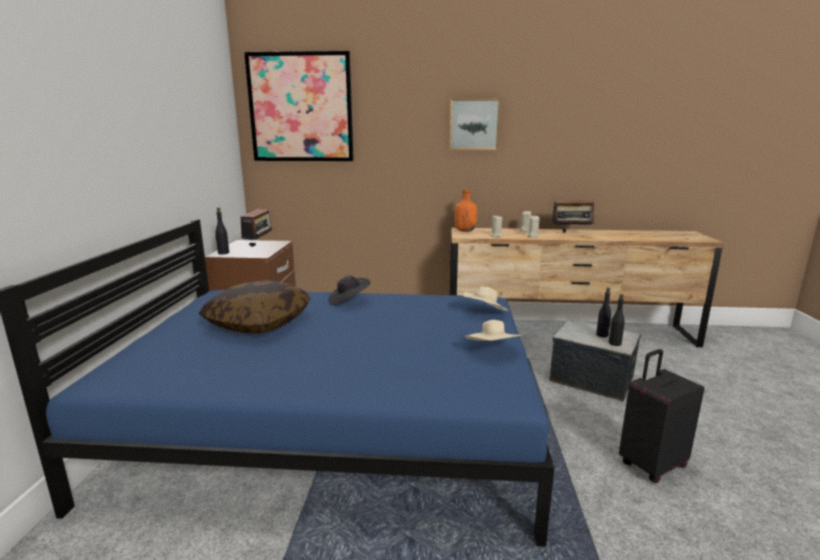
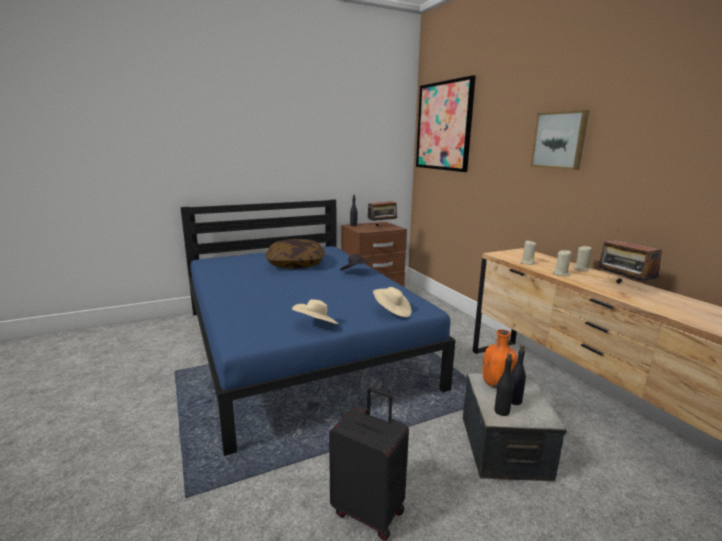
camera: 60 degrees right, 0 degrees up
orange bottle [455,190,477,232] -> orange bottle moved to [483,329,517,388]

